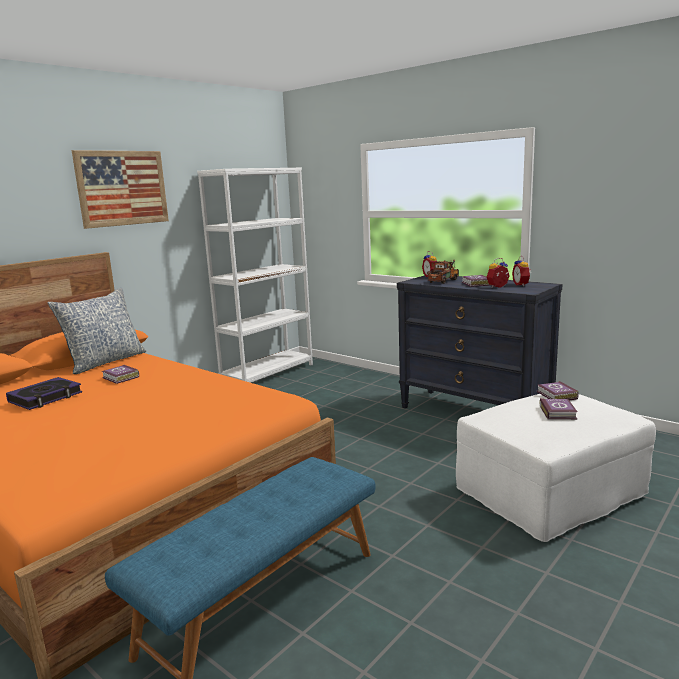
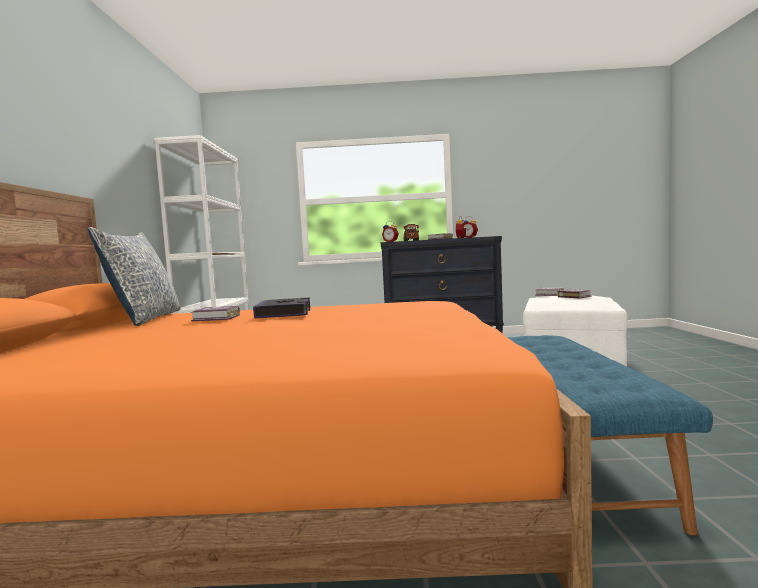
camera: 40 degrees left, 10 degrees down
book [6,377,82,410] -> book moved to [253,297,310,318]
picture [72,150,169,229] -> none

